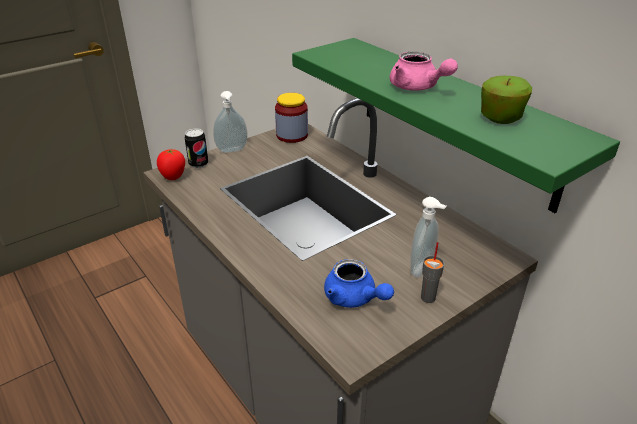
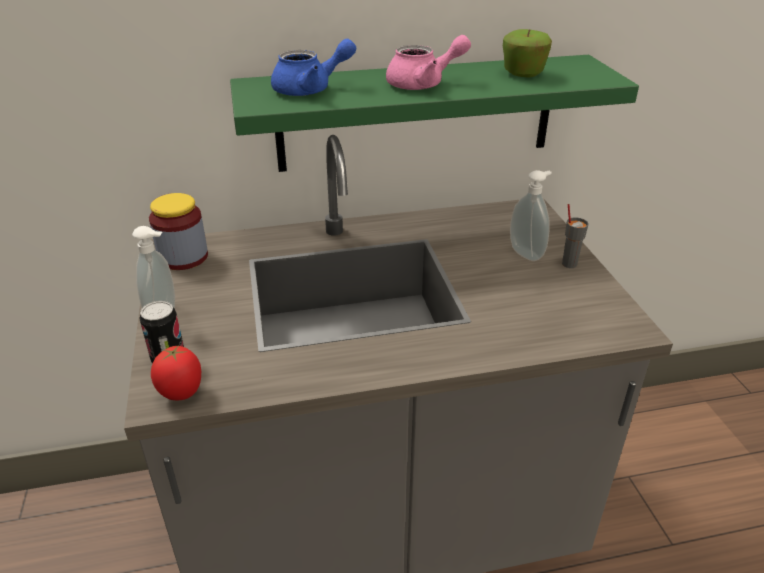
camera: 65 degrees left, 0 degrees up
blue teapot [324,259,394,308] -> blue teapot moved to [271,39,356,96]

